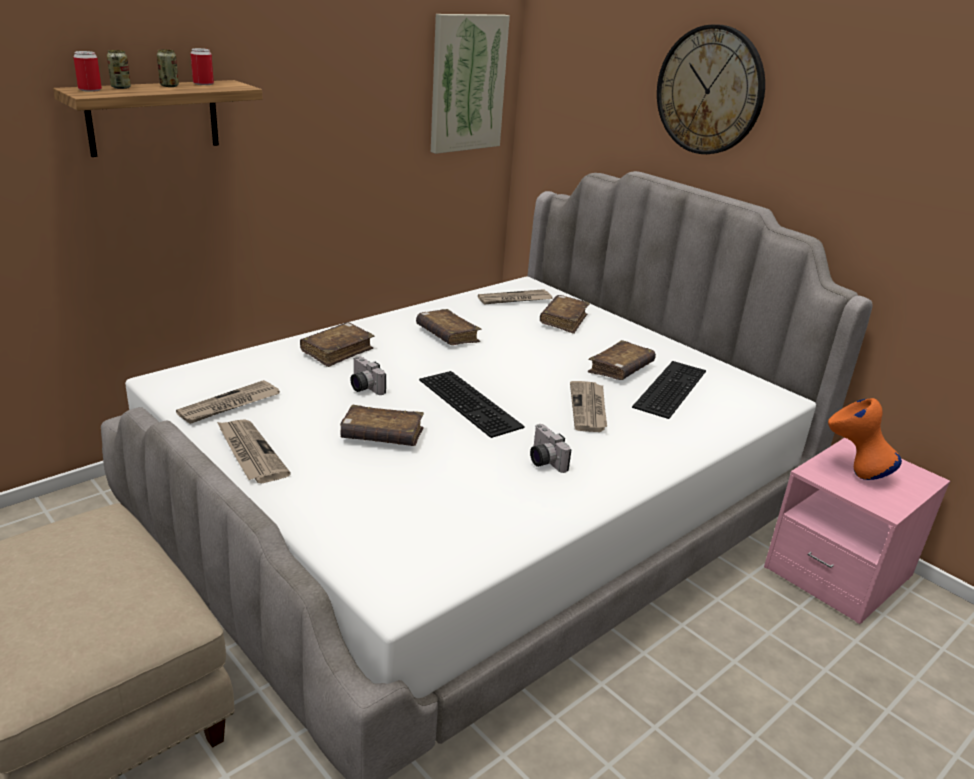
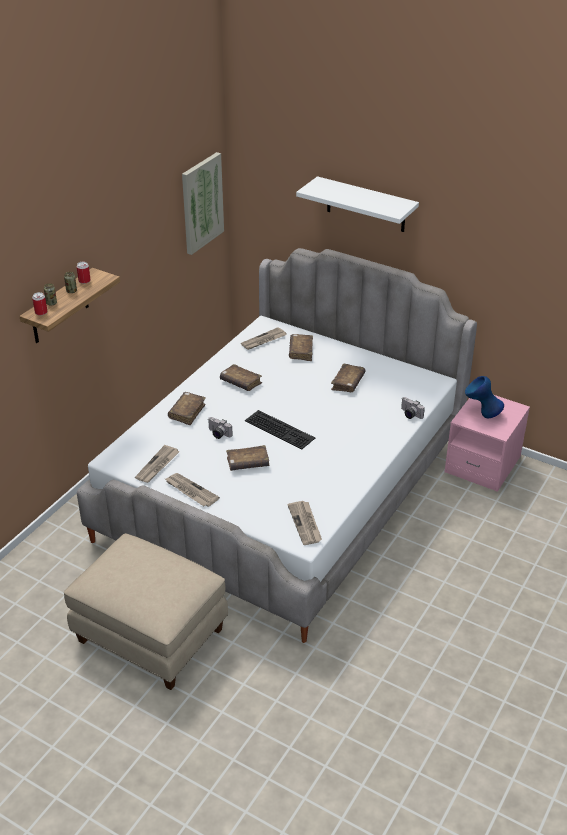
camera: 15 degrees left, 10 degrees up
camera [530,424,571,473] -> camera moved to [401,397,425,419]
newspaper [570,381,607,432] -> newspaper moved to [287,501,322,545]
keyboard [632,361,706,419] -> none
wall clock [657,24,765,154] -> white shelf [296,176,419,232]
orange vase [828,398,902,480] -> blue vase [465,376,504,418]

